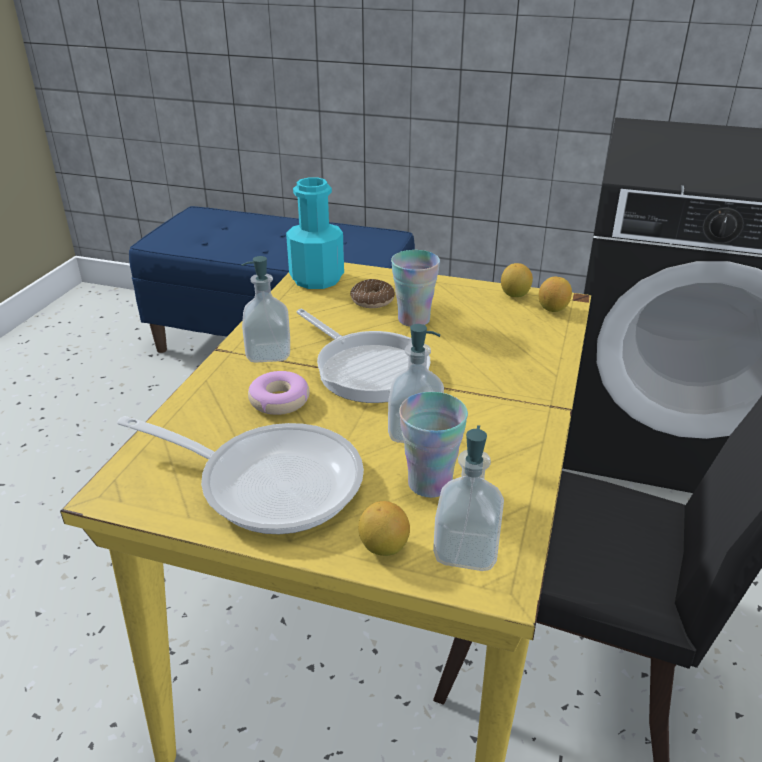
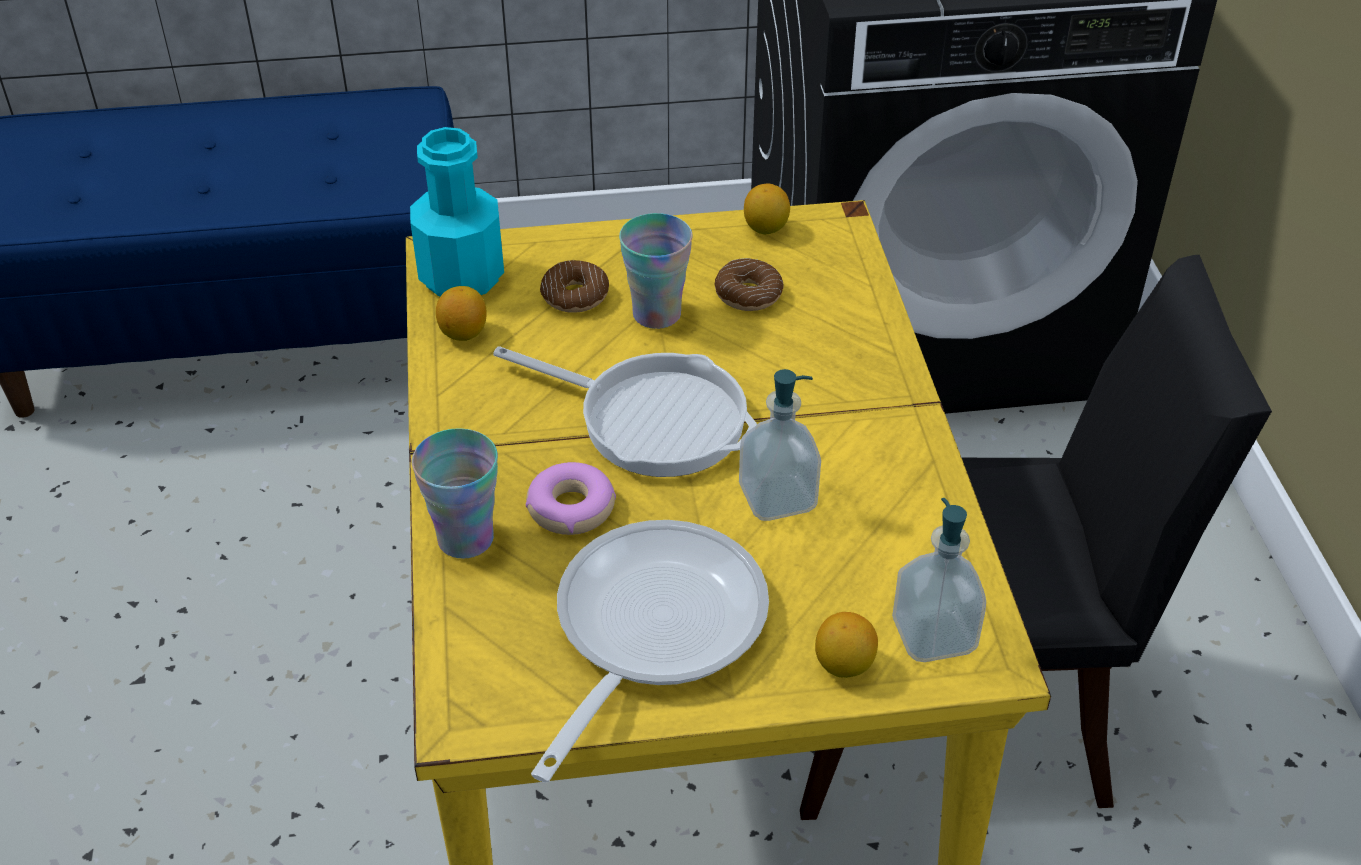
camera: 25 degrees left, 10 degrees up
frying pan [117,416,364,534] -> frying pan turned 60 degrees counterclockwise [531,520,769,782]
soap dispenser [242,256,290,363] -> none
cup [399,392,468,498] -> cup moved to [412,428,498,559]
lemon [539,276,572,312] -> lemon moved to [436,286,486,341]
none -> donut [715,258,784,311]

